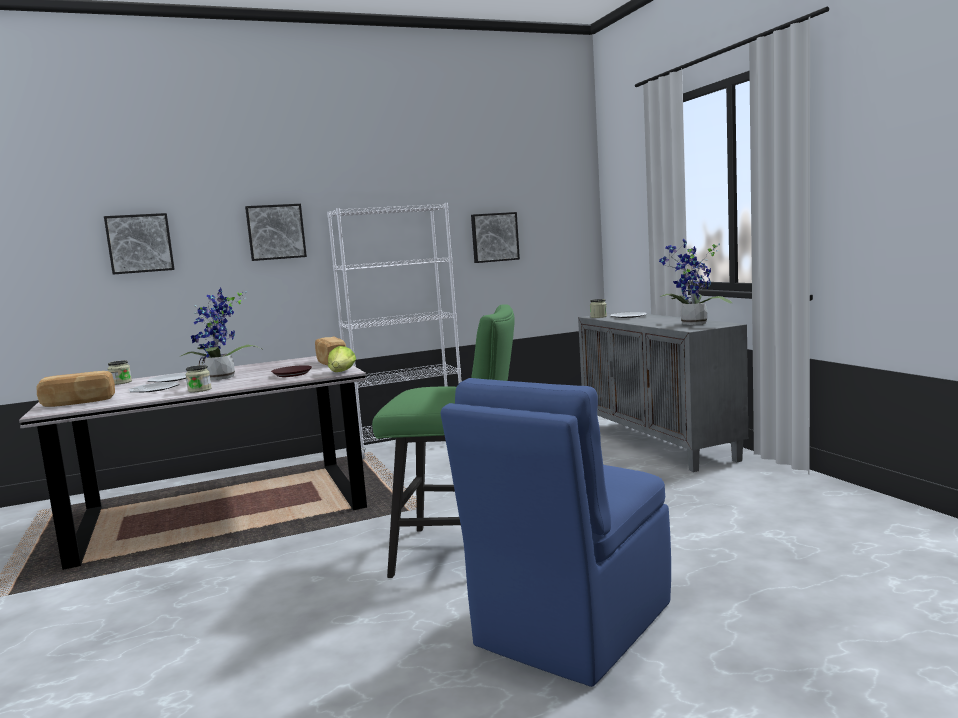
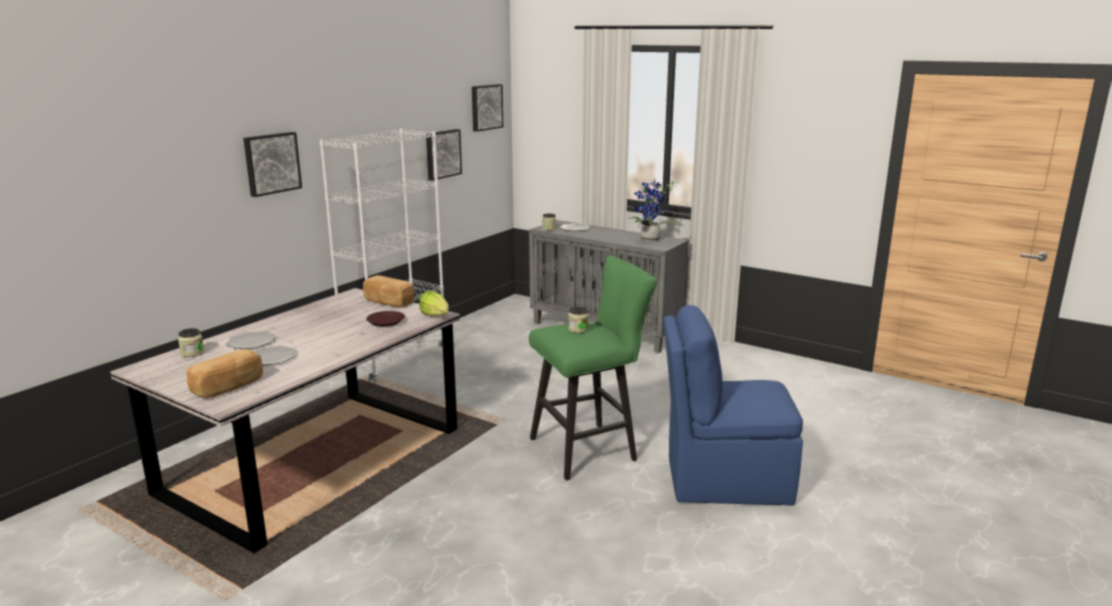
camera: 35 degrees left, 10 degrees up
picture [104,213,175,274] -> picture moved to [472,84,503,132]
potted plant [178,287,264,380] -> none
jar [185,365,212,392] -> jar moved to [568,306,589,333]
blue chair [441,378,671,687] -> blue chair turned 90 degrees clockwise [663,305,803,506]

